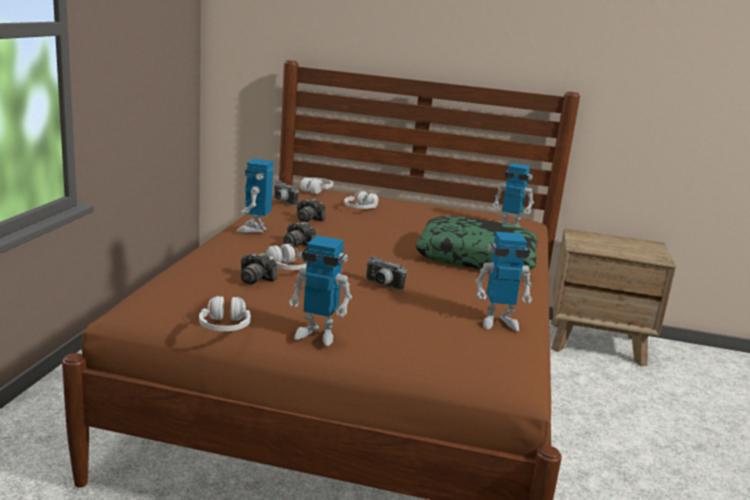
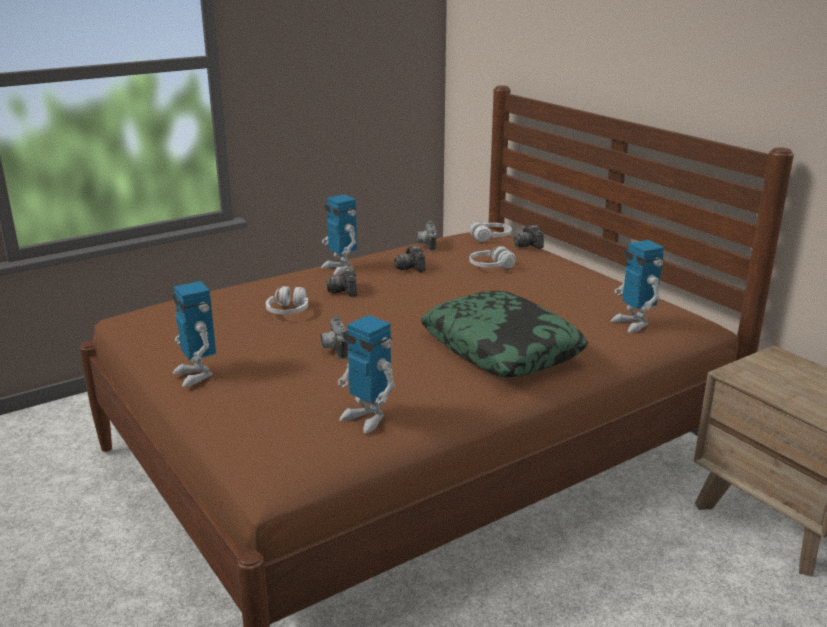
camera: 45 degrees right, 5 degrees up
white headphones [199,296,251,331] -> none
toy robot [236,159,274,233] -> toy robot turned 90 degrees counterclockwise [321,194,357,275]
camera [240,252,277,284] -> camera moved to [514,225,544,249]

